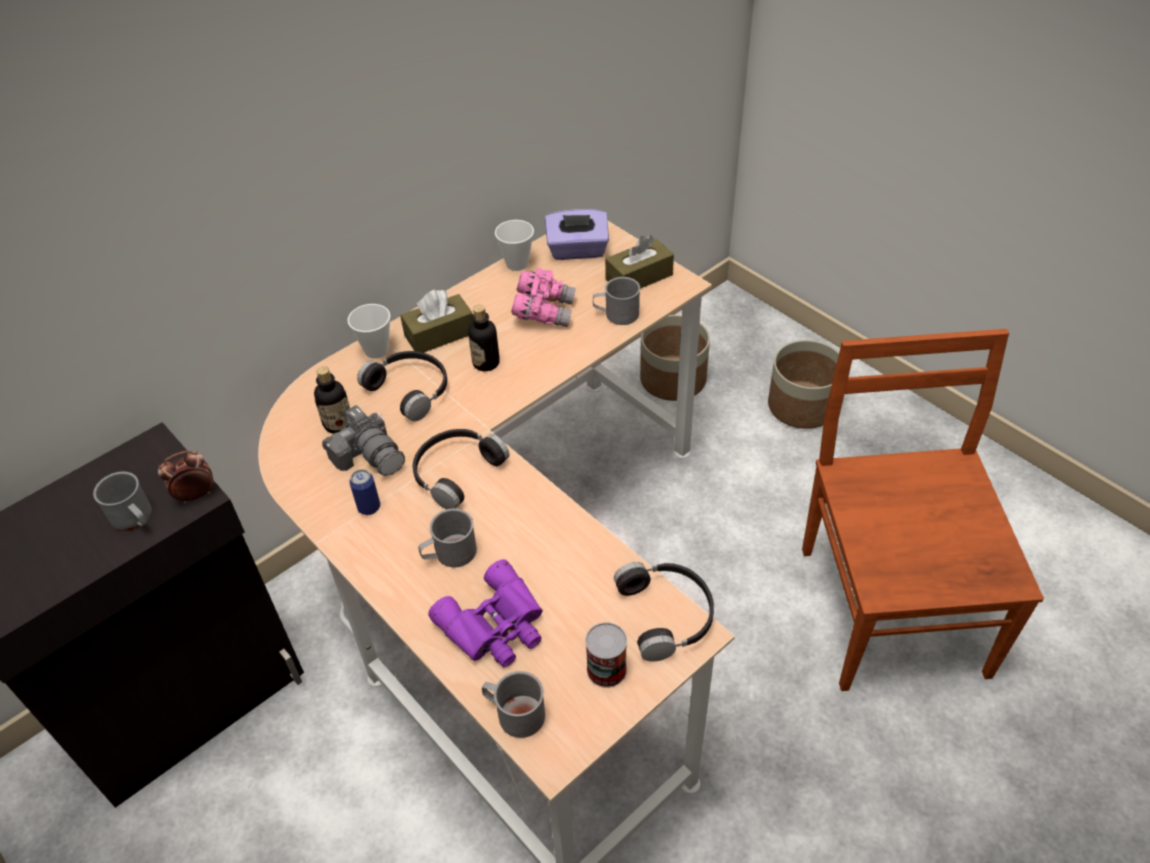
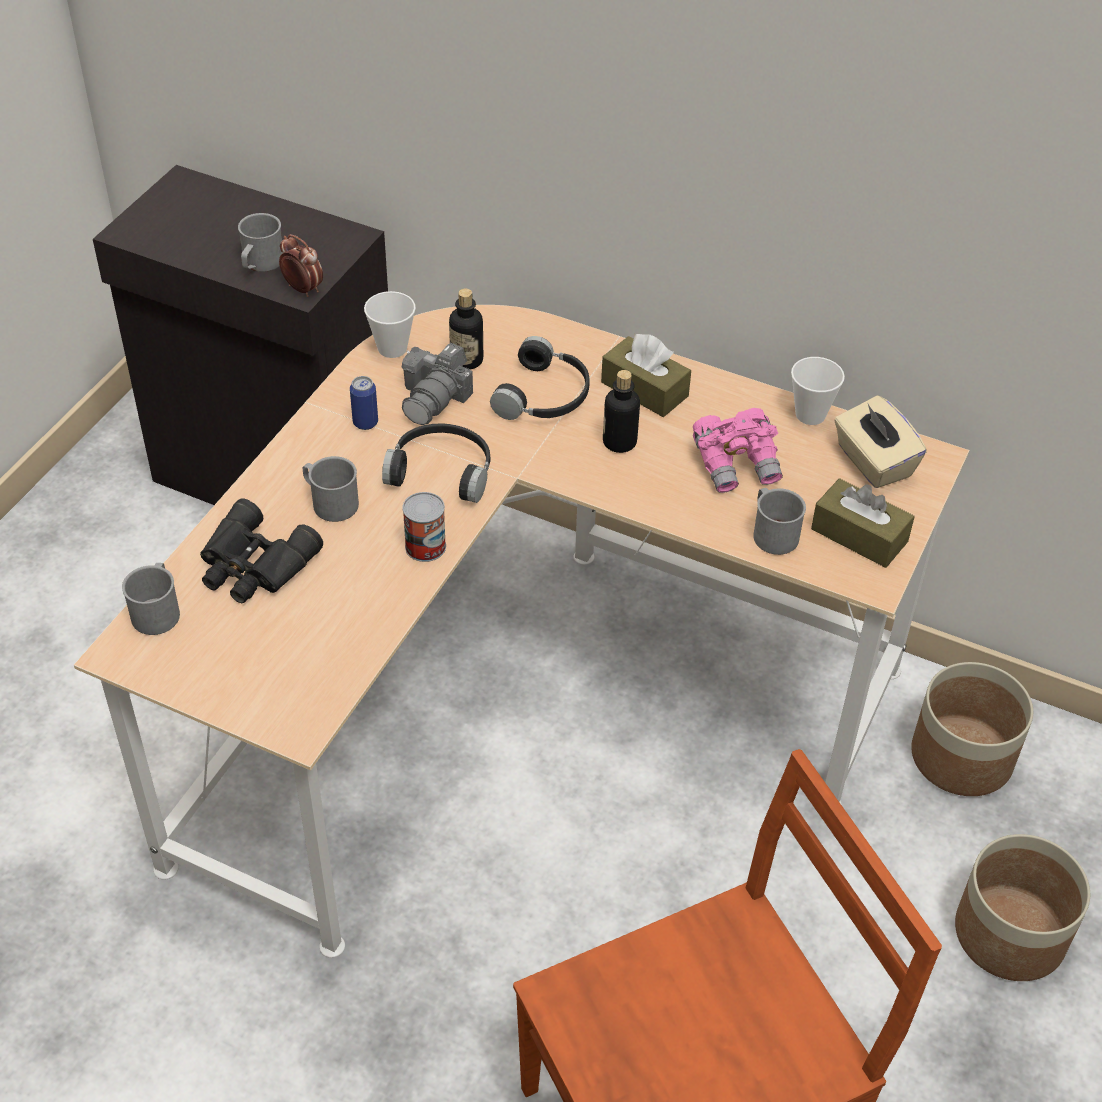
camera: 65 degrees right, 0 degrees up
cup [347,304,391,359] -> cup moved to [364,291,416,358]
purple binoculars [428,559,543,667] -> black binoculars [200,498,323,603]
purple tissue box [545,209,609,260] -> beige tissue box [834,395,927,488]
can [585,622,627,688] -> can moved to [402,492,446,562]
black headphones [614,562,714,662] -> none

